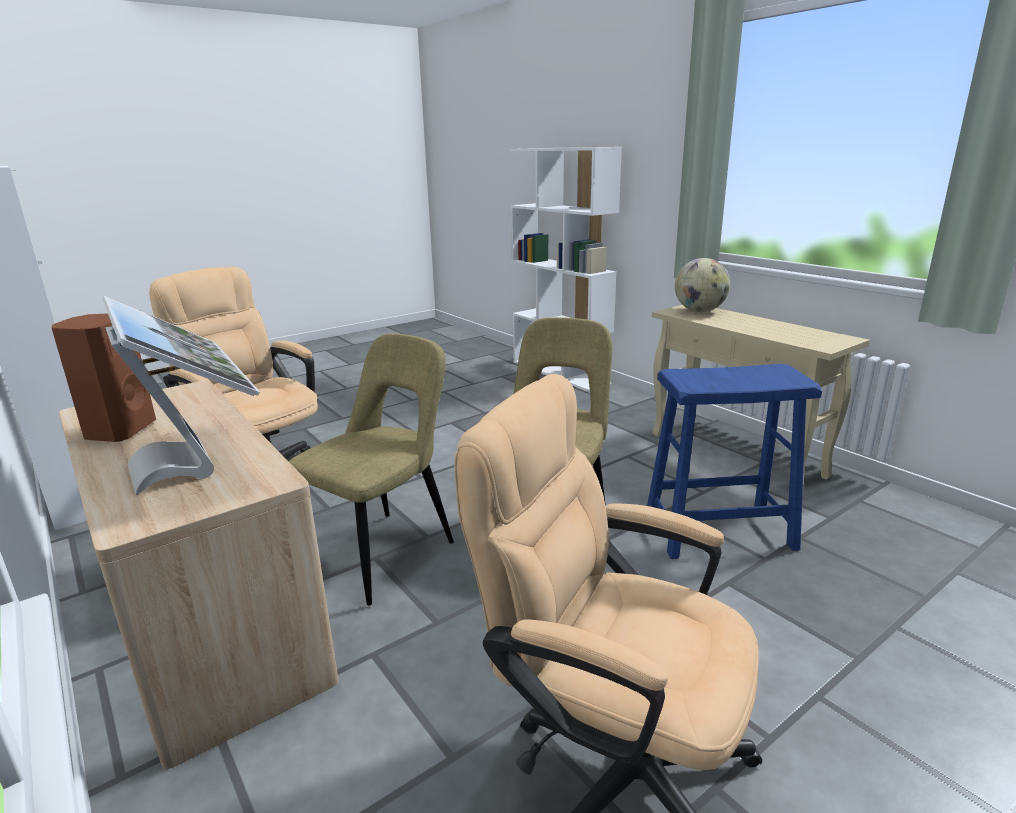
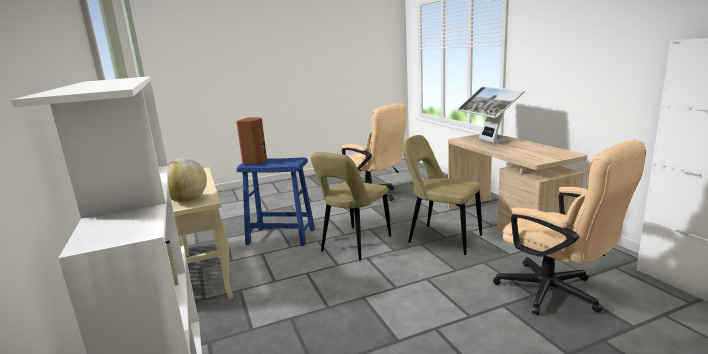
camera: 165 degrees left, 5 degrees down
brown speaker [52,314,156,442] -> brown speaker moved to [236,117,267,165]
beige chair [289,334,454,605] -> beige chair turned 75 degrees clockwise [402,135,482,255]

